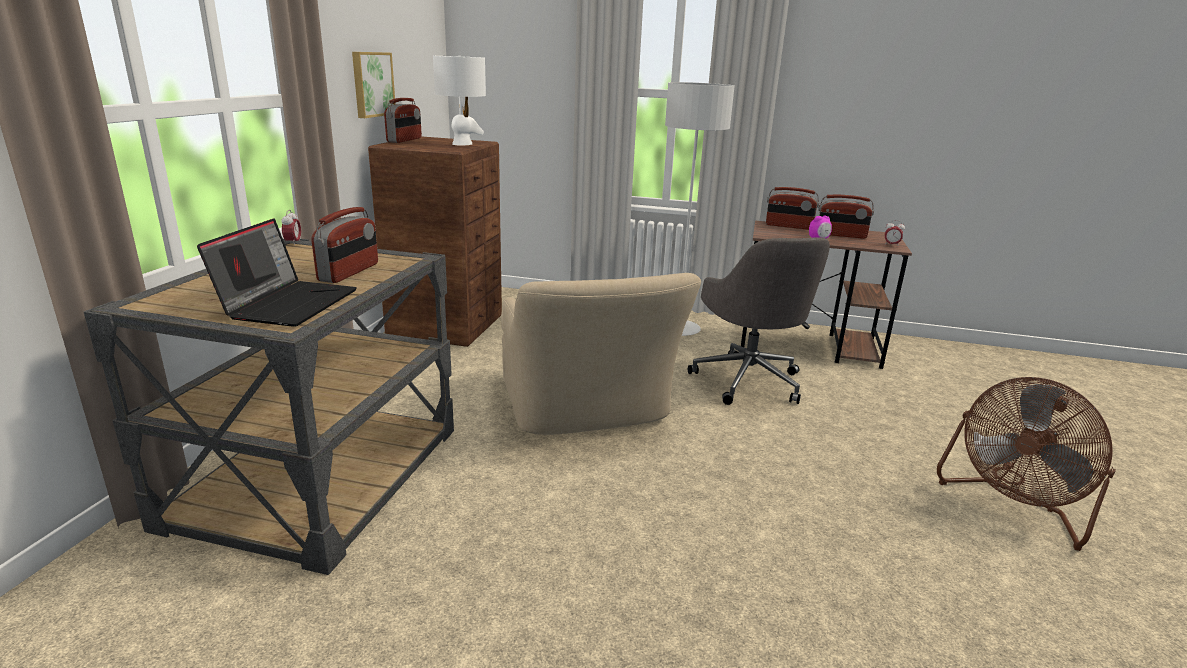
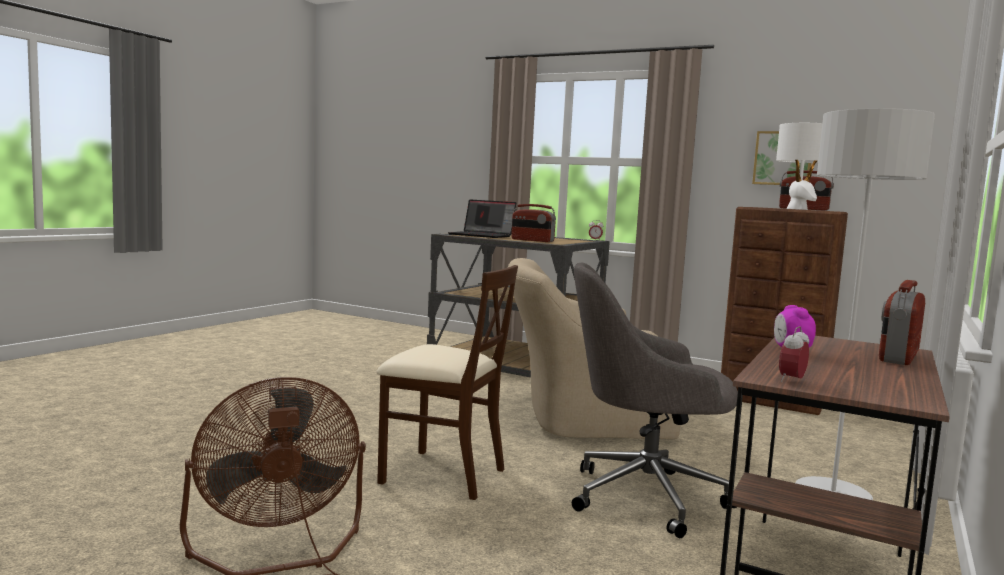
camera: 105 degrees right, 15 degrees down
radio [818,195,874,239] -> none
none -> beige chair [377,265,518,500]

